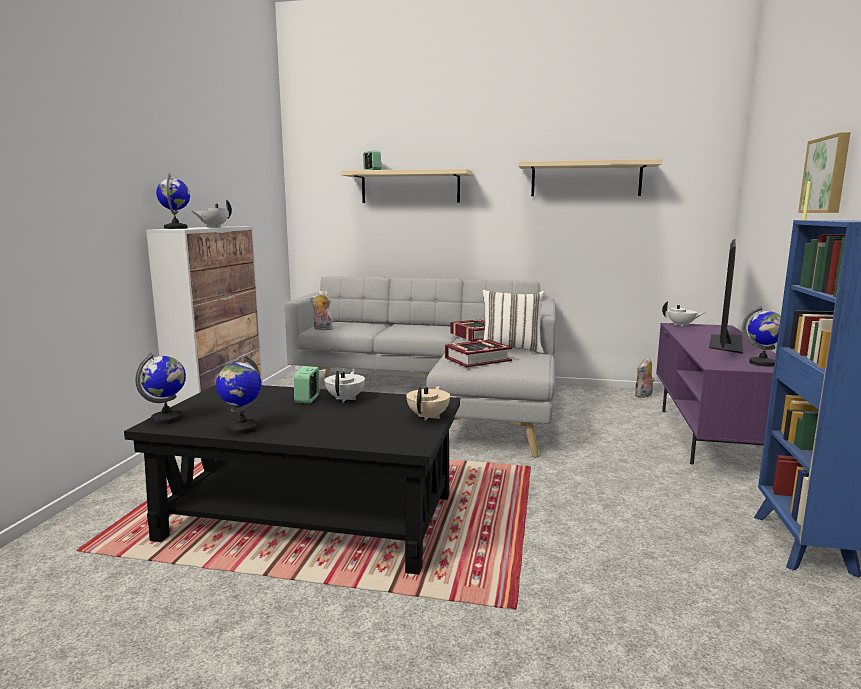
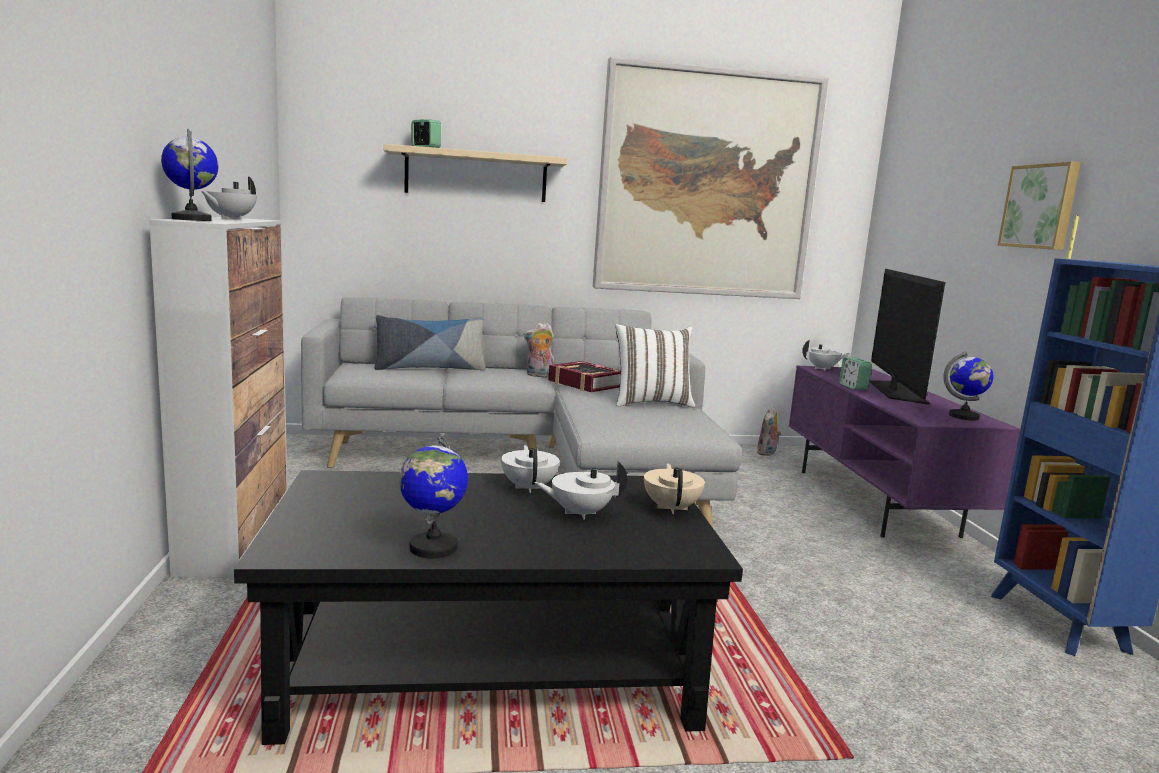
camera: 20 degrees left, 0 degrees up
globe [135,353,186,424] -> none
alarm clock [294,366,319,404] -> alarm clock moved to [839,357,872,390]
plush toy [310,290,333,330] -> plush toy moved to [524,323,554,377]
book [445,340,512,367] -> none
beige shelf [519,159,662,196] -> picture [593,56,828,299]
none -> pillow [374,315,486,370]
none -> white teapot [534,461,627,520]

